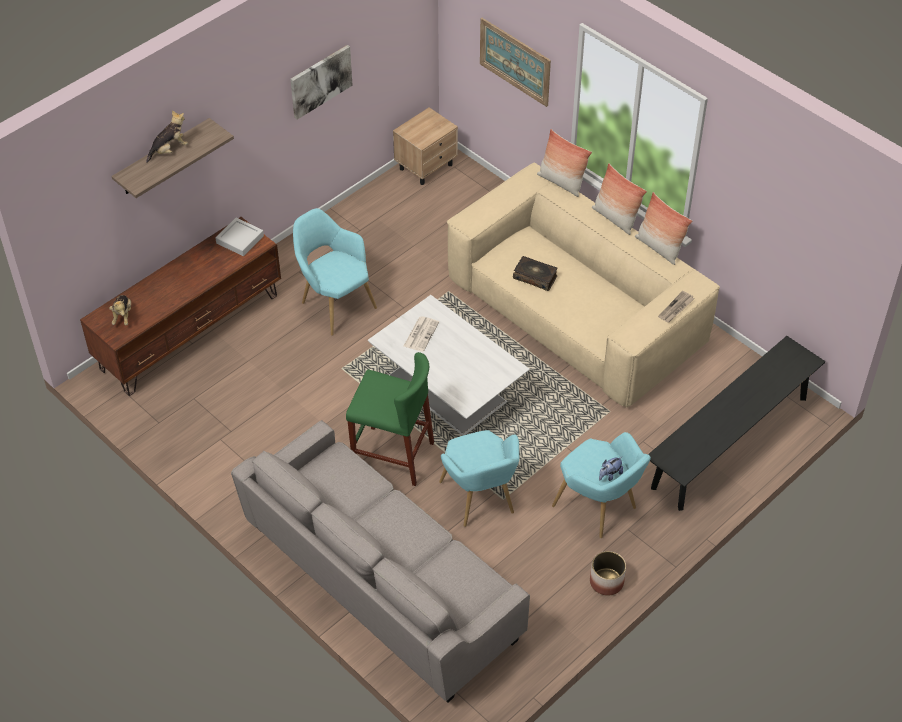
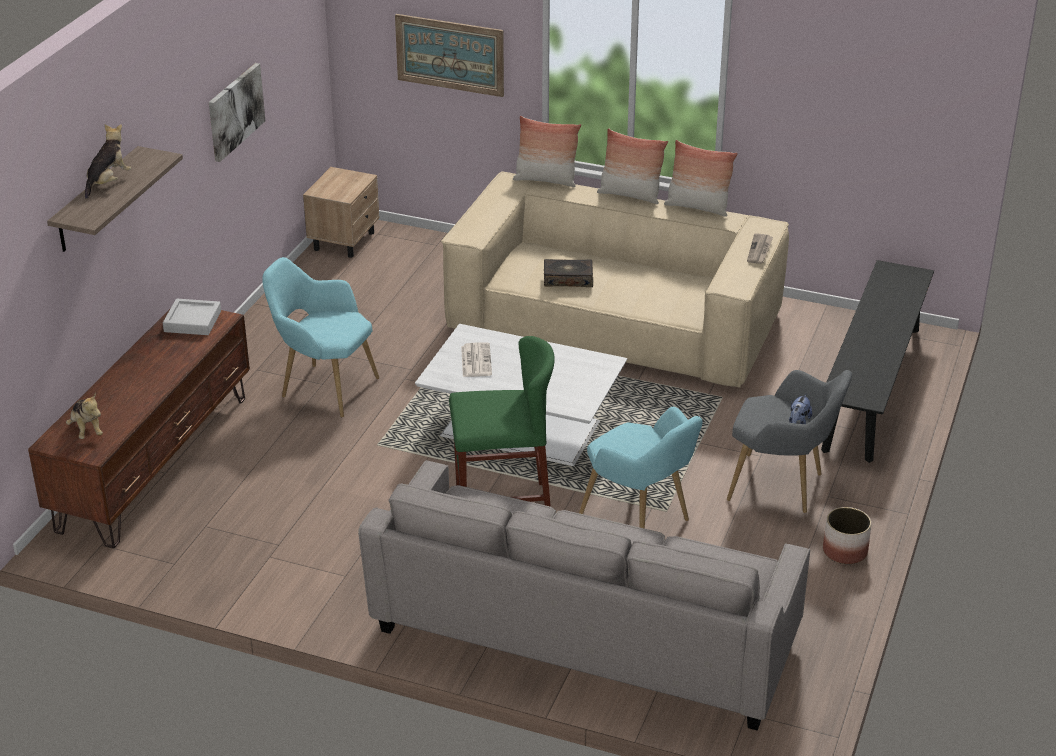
camera: 25 degrees left, 15 degrees down
turquoise armchair [552,432,651,538] -> grey armchair [727,370,852,513]

